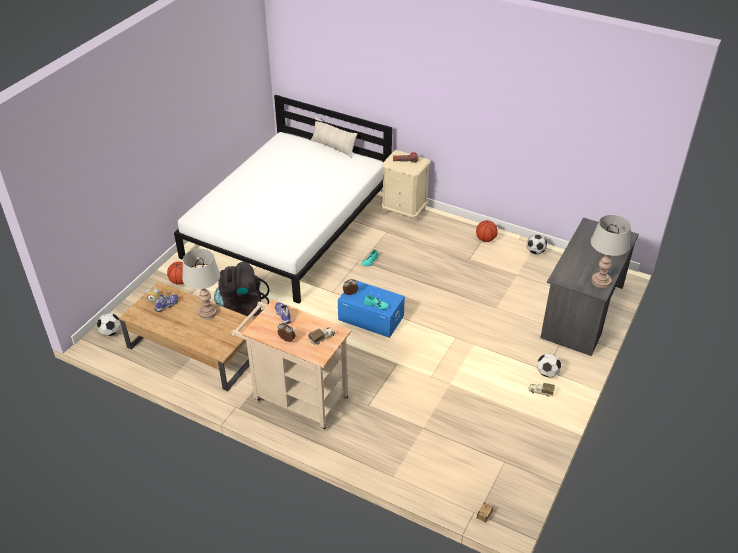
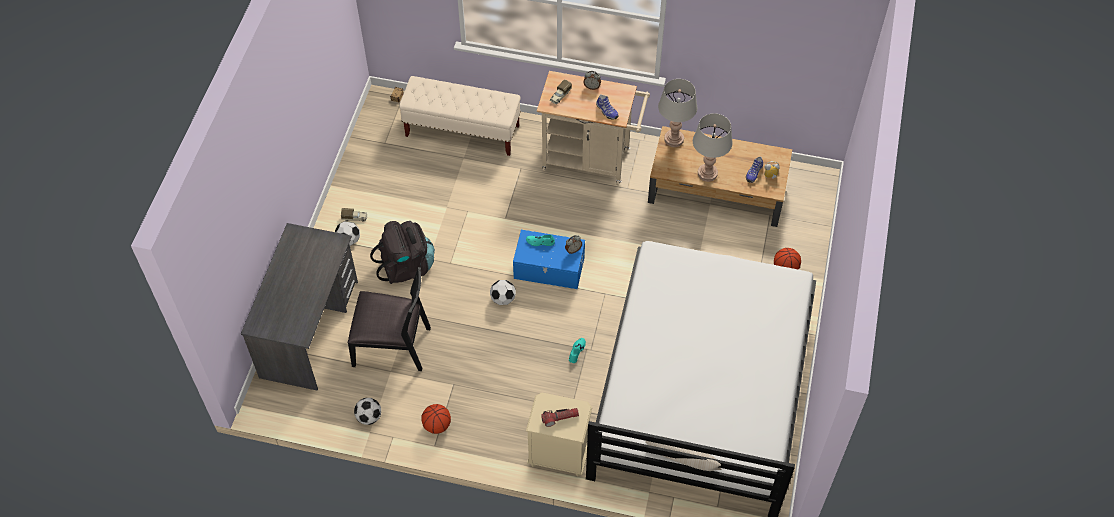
camera: 165 degrees right, 15 degrees up
football [97,313,121,336] -> football moved to [490,280,516,305]
black backpack [214,262,269,316] -> black backpack moved to [370,221,435,284]
grey table lamp [591,215,631,288] -> grey table lamp moved to [658,79,697,147]
none -> black chair [348,267,431,371]
none -> beige bench [399,76,521,156]

